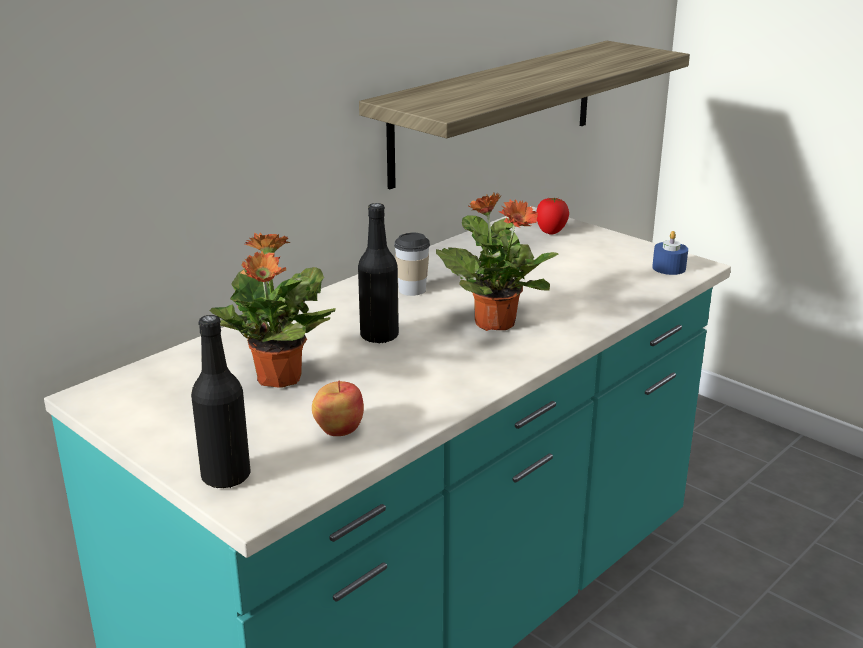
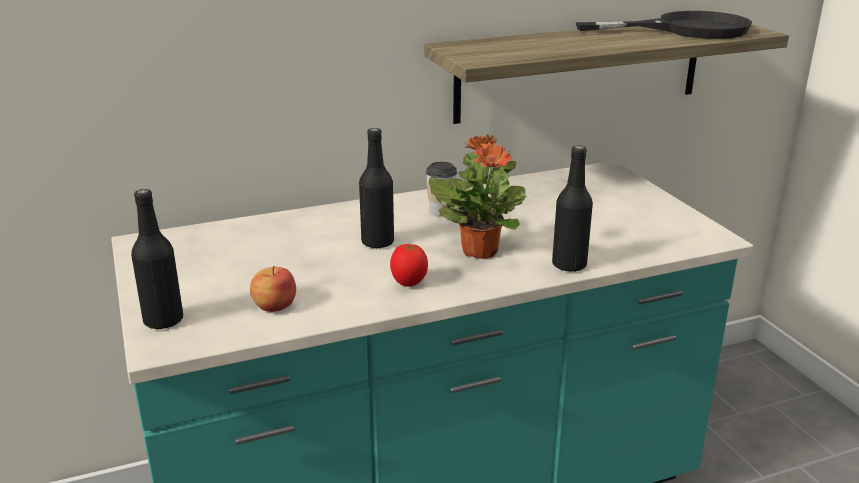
camera: 25 degrees right, 0 degrees up
potted plant [209,232,336,388] -> none
tomato [536,198,569,234] -> tomato moved to [390,243,428,287]
blue candle [652,231,688,275] -> none
none -> black bottle [552,145,593,272]
none -> black frying pan [575,11,752,39]

